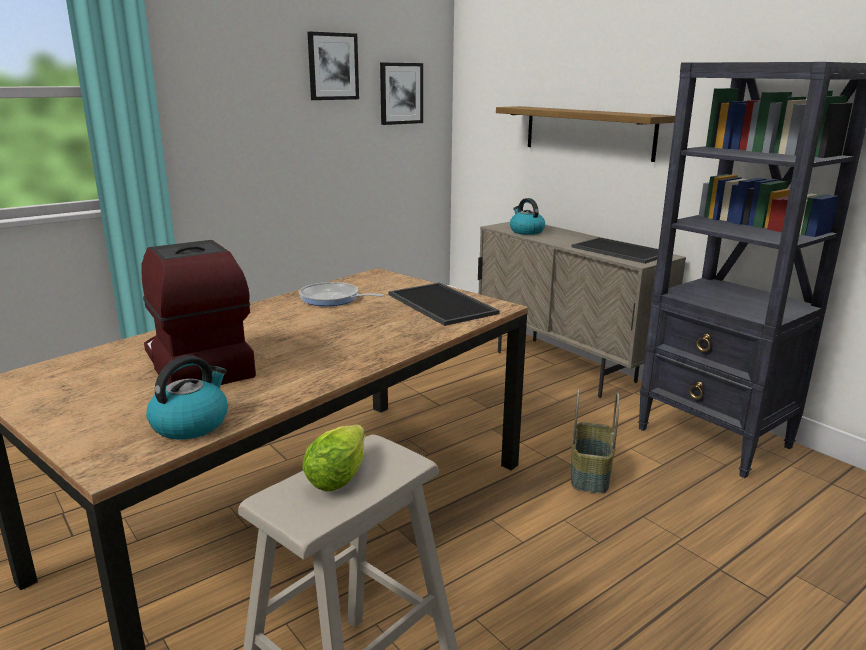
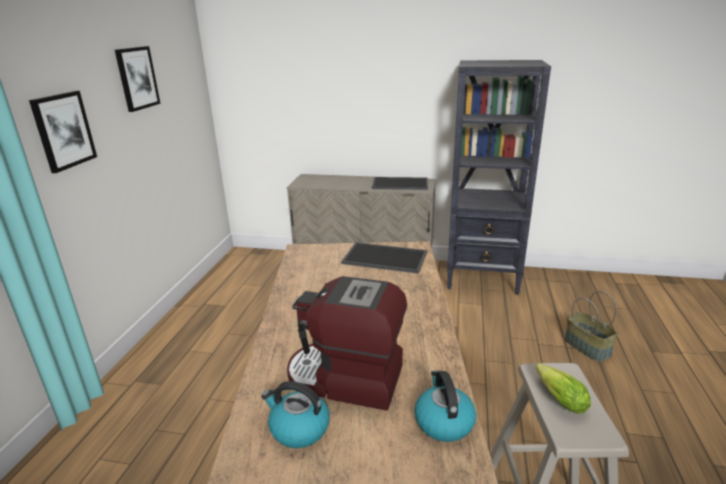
camera: 40 degrees left, 5 degrees up
frying pan [299,282,383,306] -> none
picture [380,63,423,125] -> picture moved to [29,91,97,173]
shelf [496,106,675,162] -> none
kettle [510,198,545,235] -> kettle moved to [261,381,330,448]
basket [571,389,619,494] -> basket moved to [564,291,618,362]

